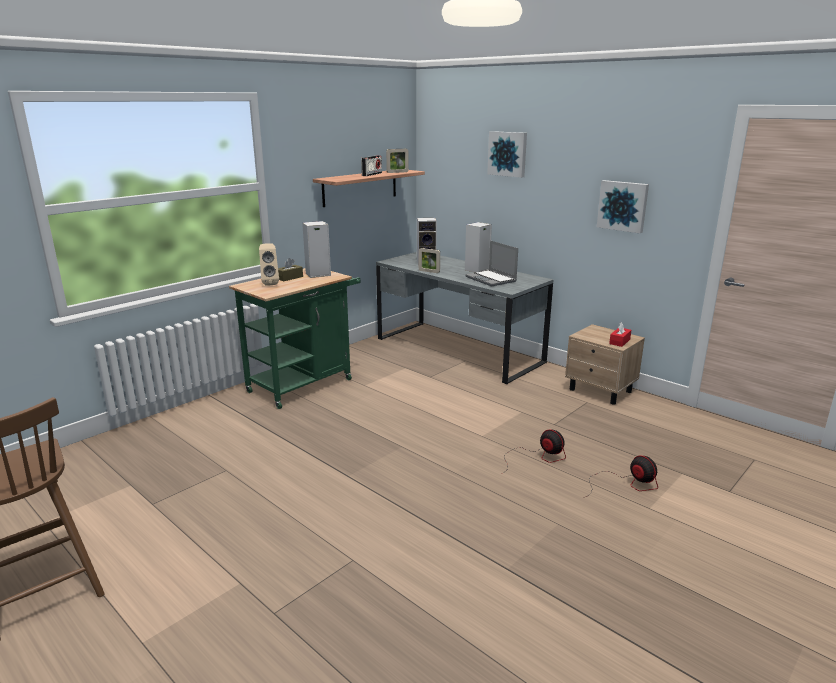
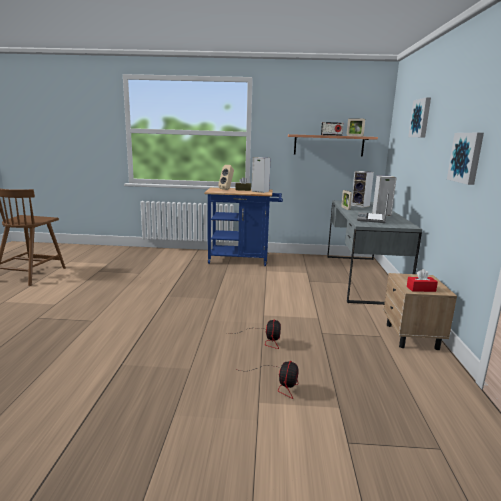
camera: 50 degrees right, 5 degrees down
green cart [229,268,361,409] -> blue cart [204,187,283,266]

